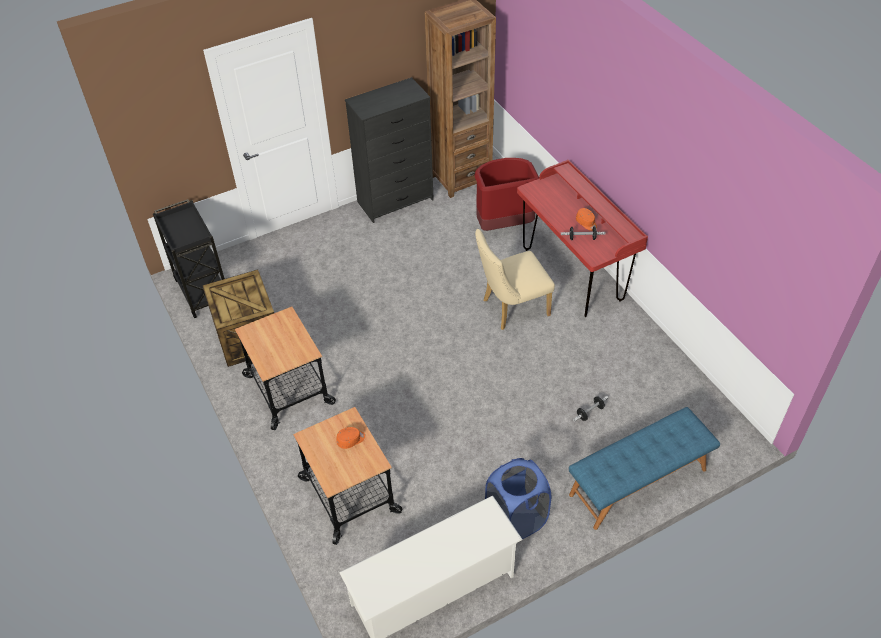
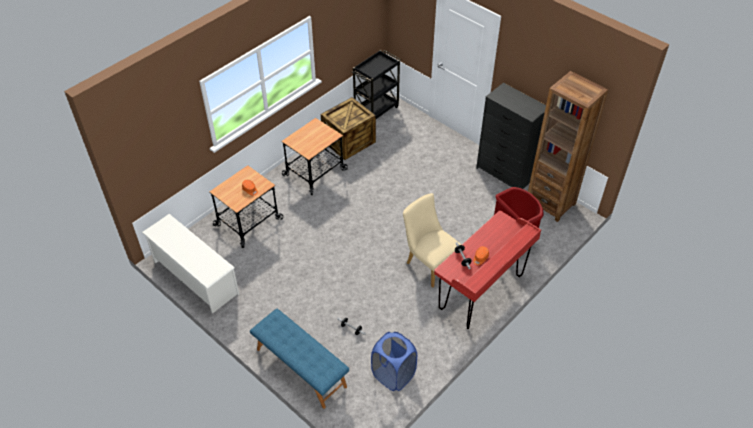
camera: 70 degrees right, 0 degrees up
blue laundry basket [485,458,551,539] -> blue laundry basket moved to [371,332,417,391]

